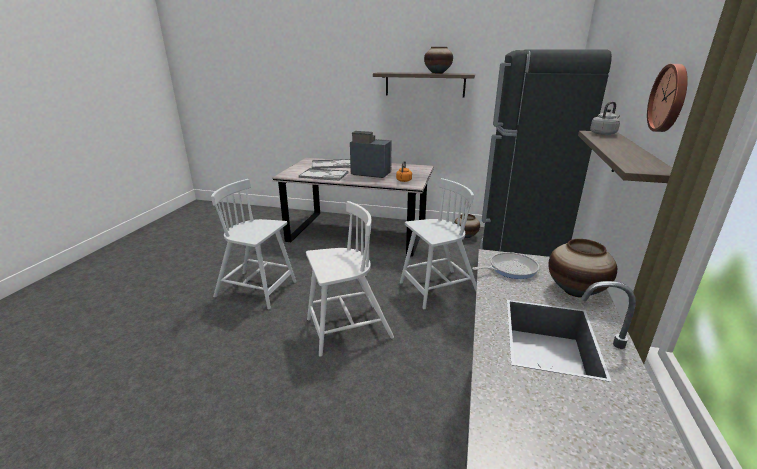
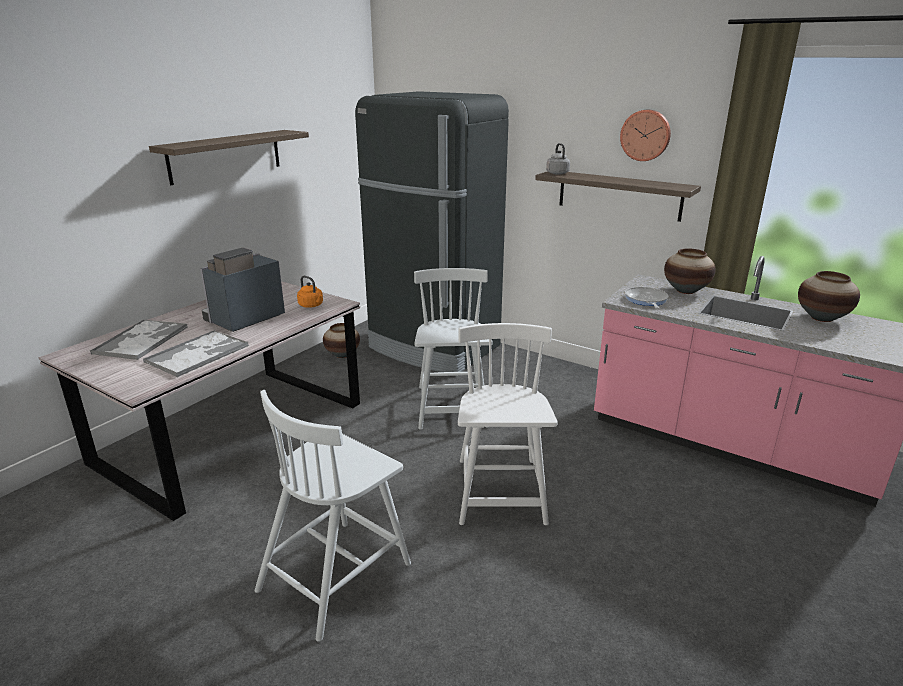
camera: 70 degrees left, 0 degrees up
vase [424,47,453,74] -> vase moved to [798,271,860,322]

